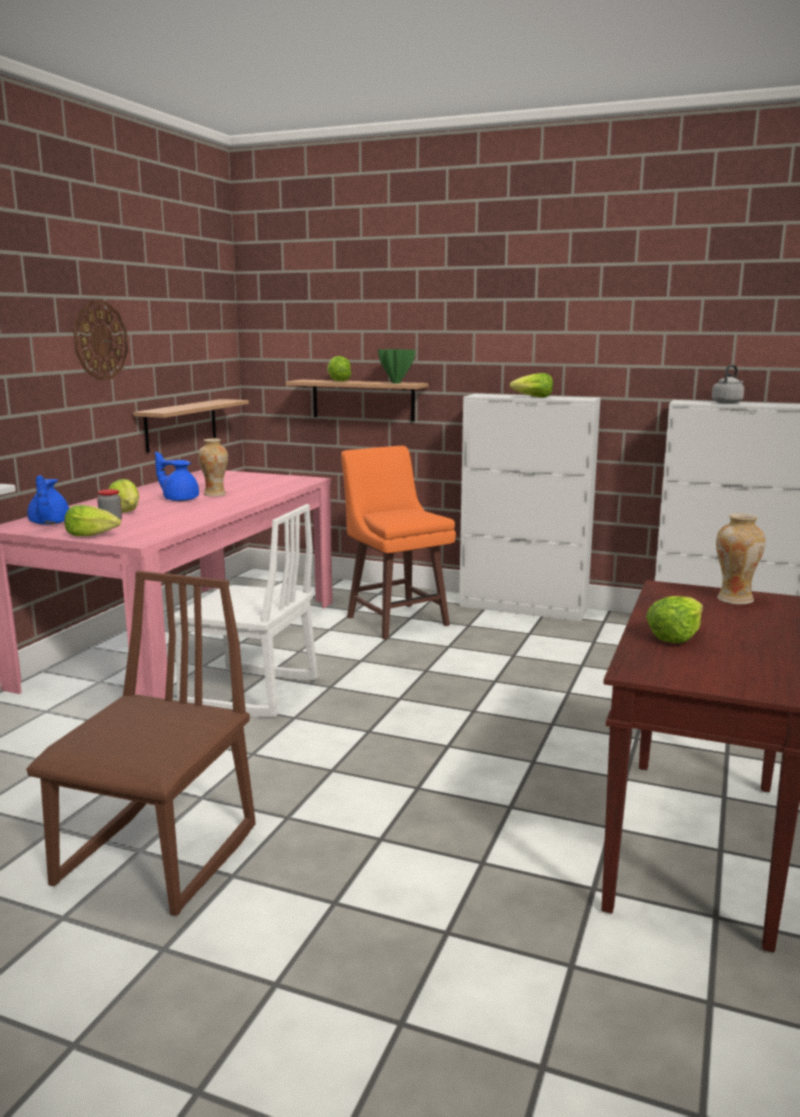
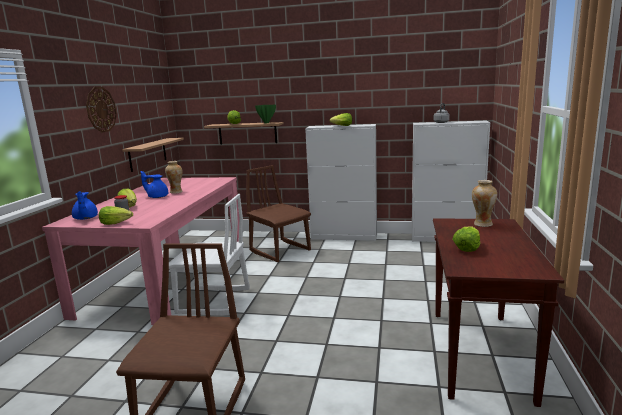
camera: 10 degrees left, 0 degrees up
orange stool [341,446,456,639] -> brown chair [246,165,311,262]

